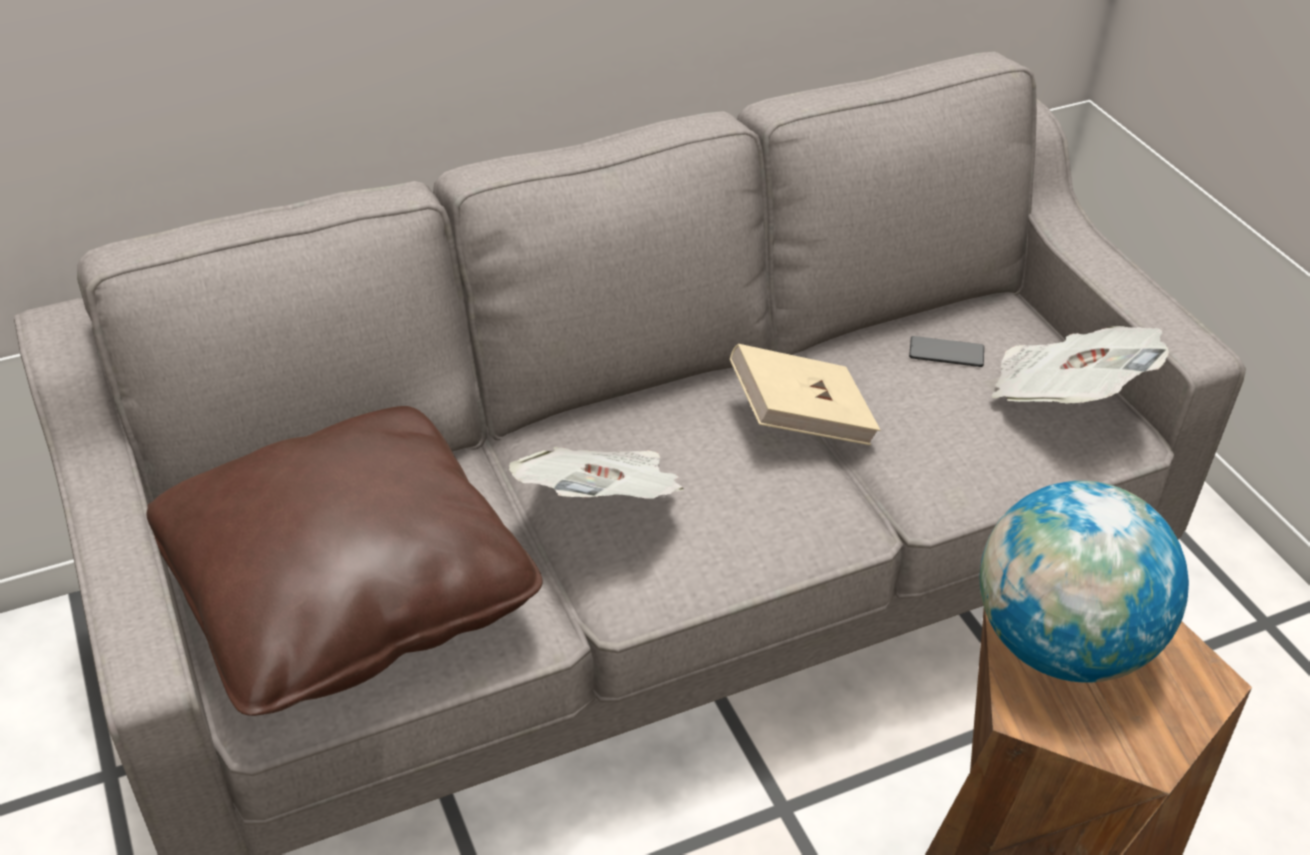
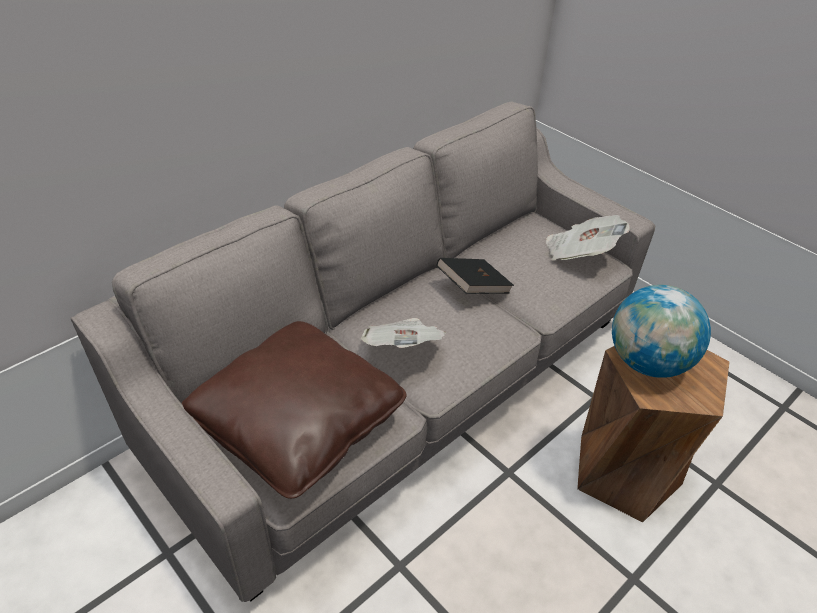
camera: 20 degrees left, 0 degrees up
beige book [730,344,880,445] -> black book [437,258,514,294]
phone [909,336,984,367] -> none

